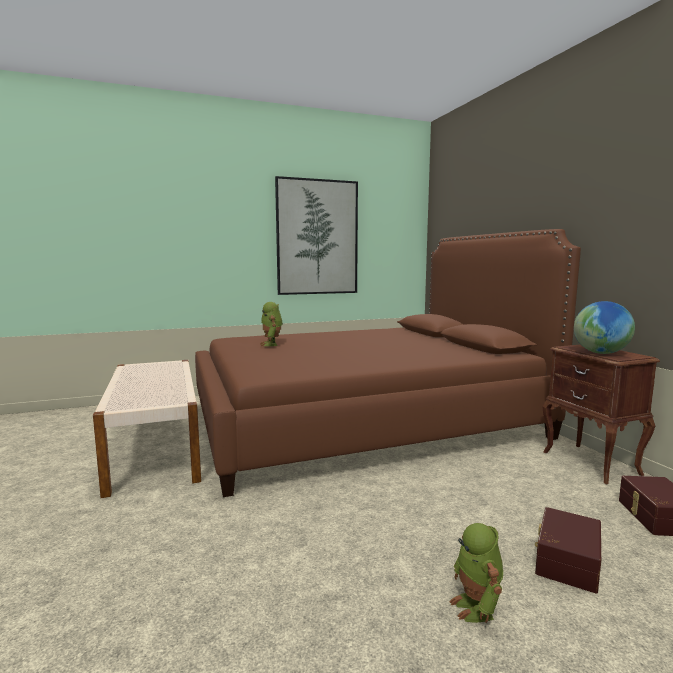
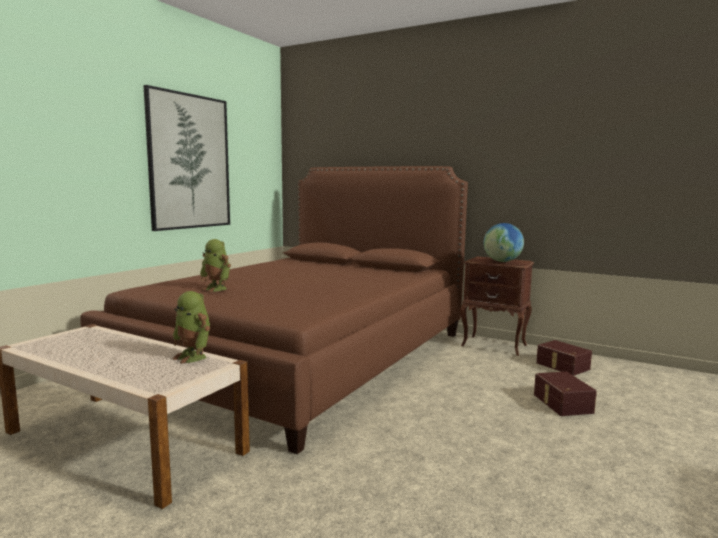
camera: 40 degrees left, 0 degrees up
toy robot [450,523,503,623] -> toy robot moved to [173,291,210,363]

